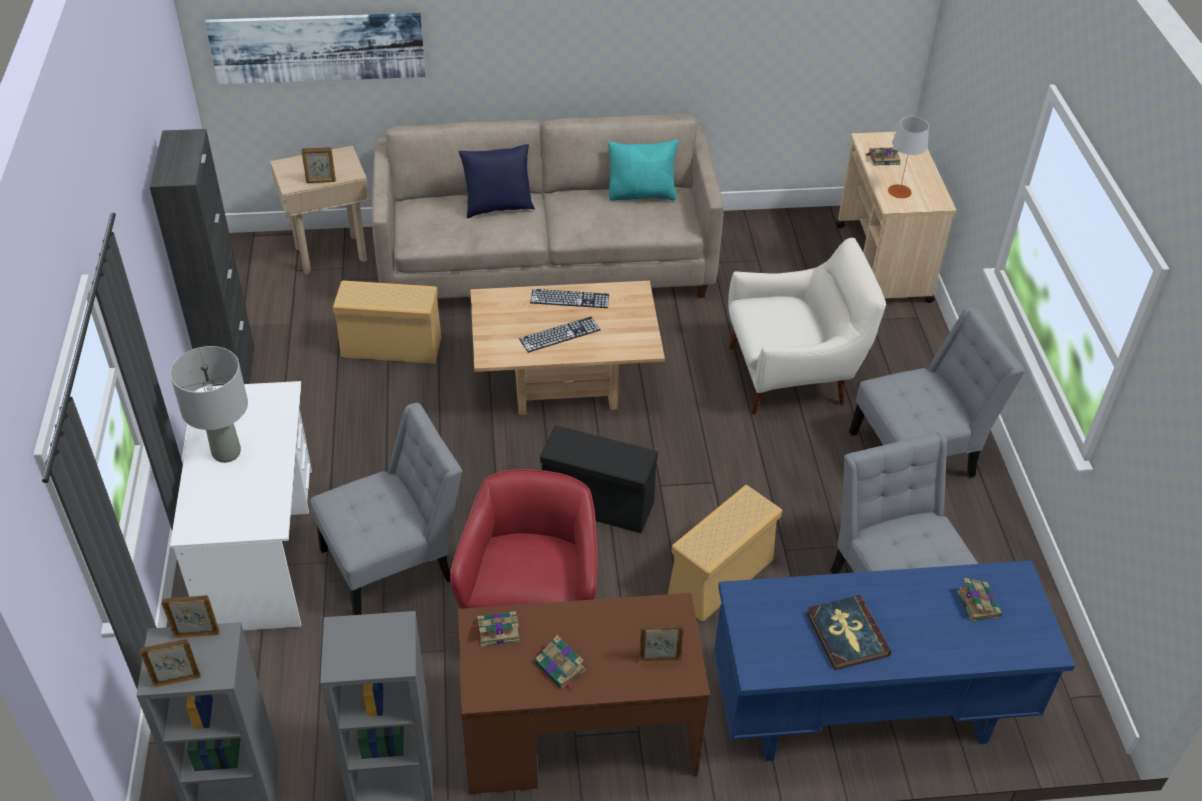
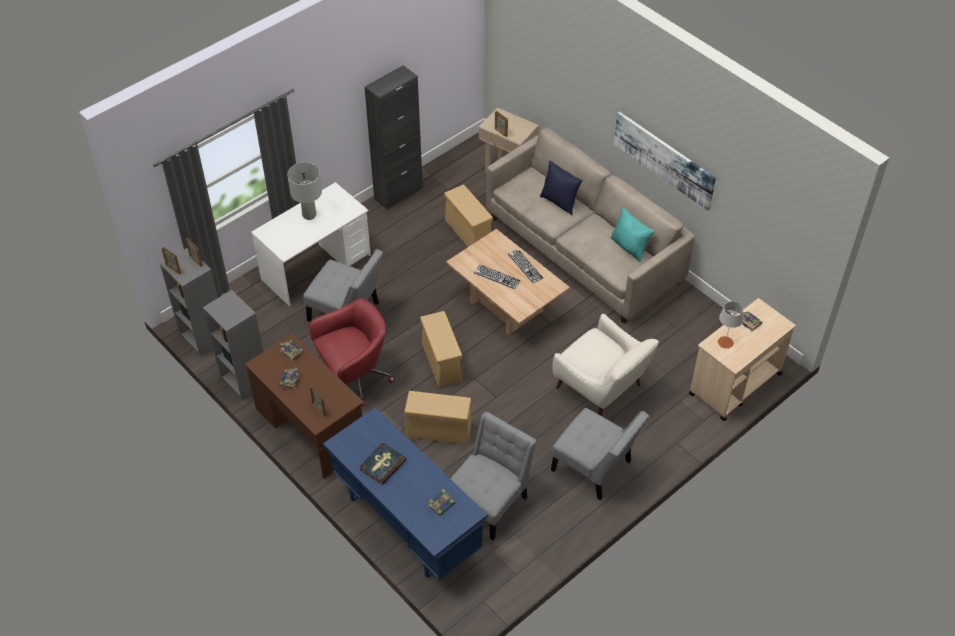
camera: 55 degrees right, 5 degrees up
picture [205,13,426,84] -> picture moved to [614,111,716,211]
black storage box [540,425,658,533] -> beige storage box [420,311,462,387]

